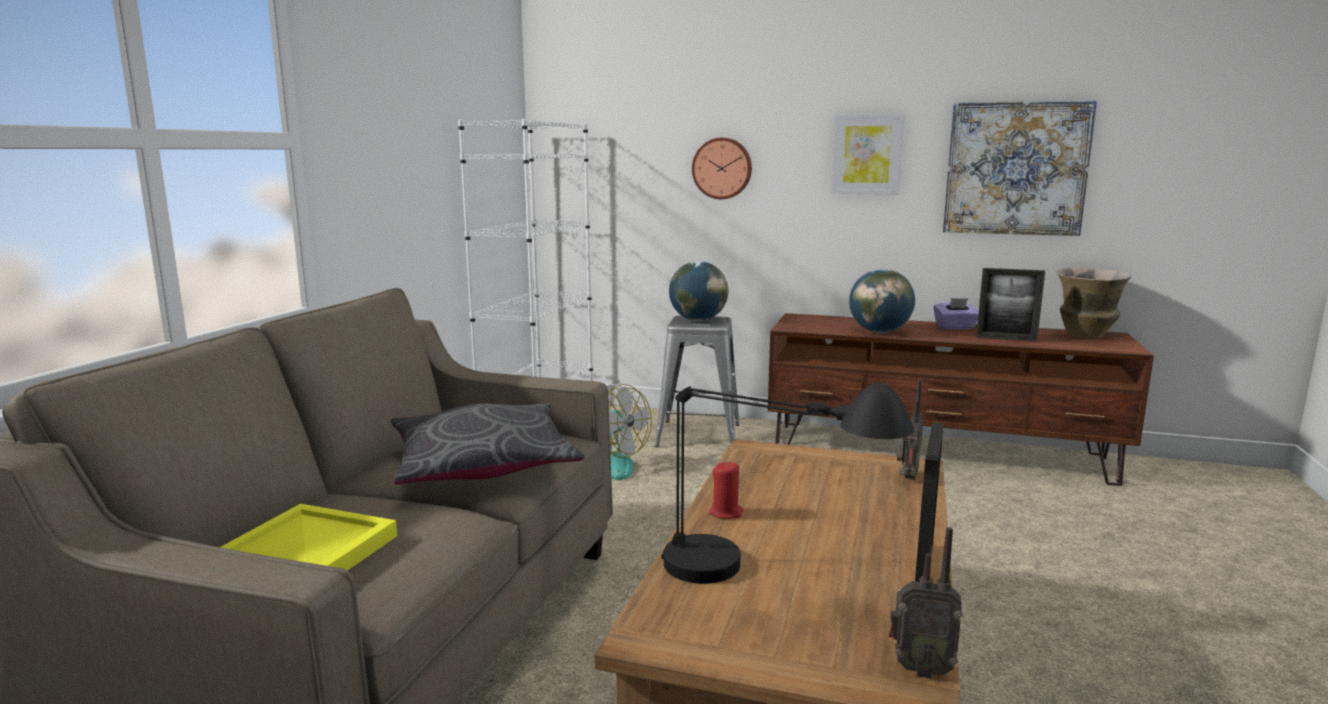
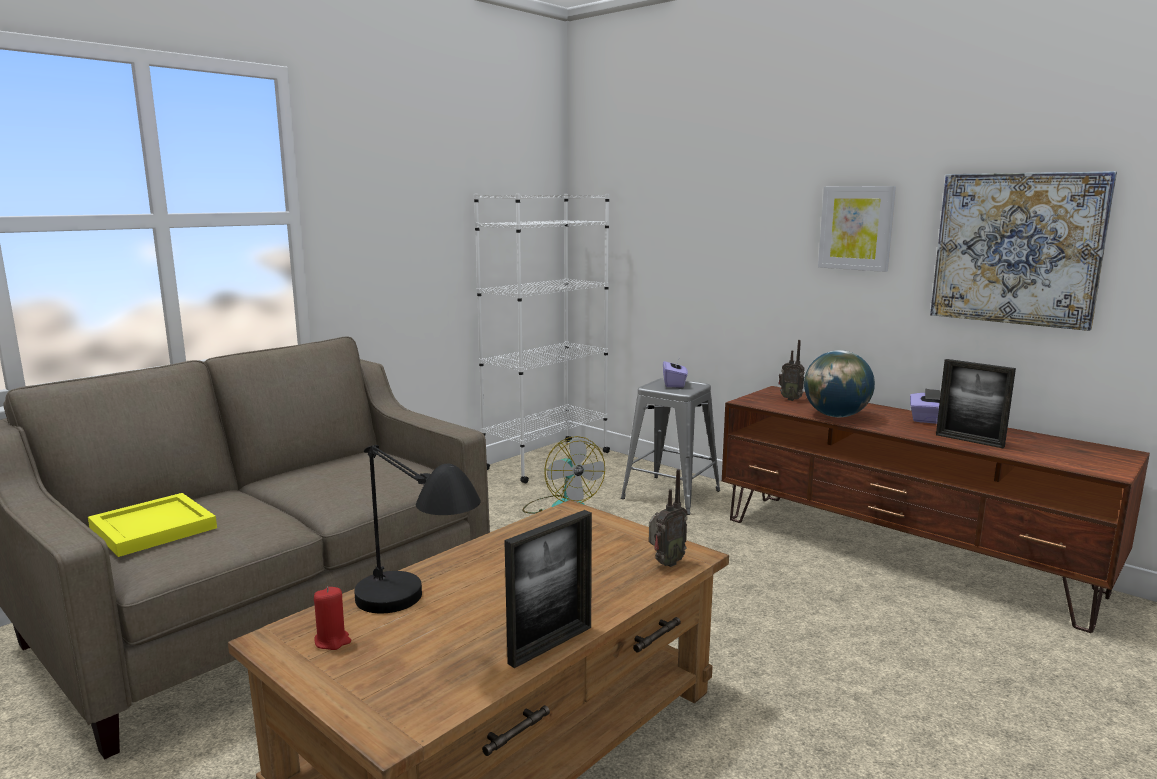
camera: 25 degrees right, 0 degrees up
grey pillow [391,403,585,484] -> none
globe [669,261,728,321] -> purple tissue box [663,357,688,387]
wall clock [692,138,752,199] -> none
red candle [709,461,743,519] -> red candle moved to [314,587,351,650]
radio [889,527,963,679] -> radio moved to [778,340,805,401]
vase [1057,267,1132,339] -> none

